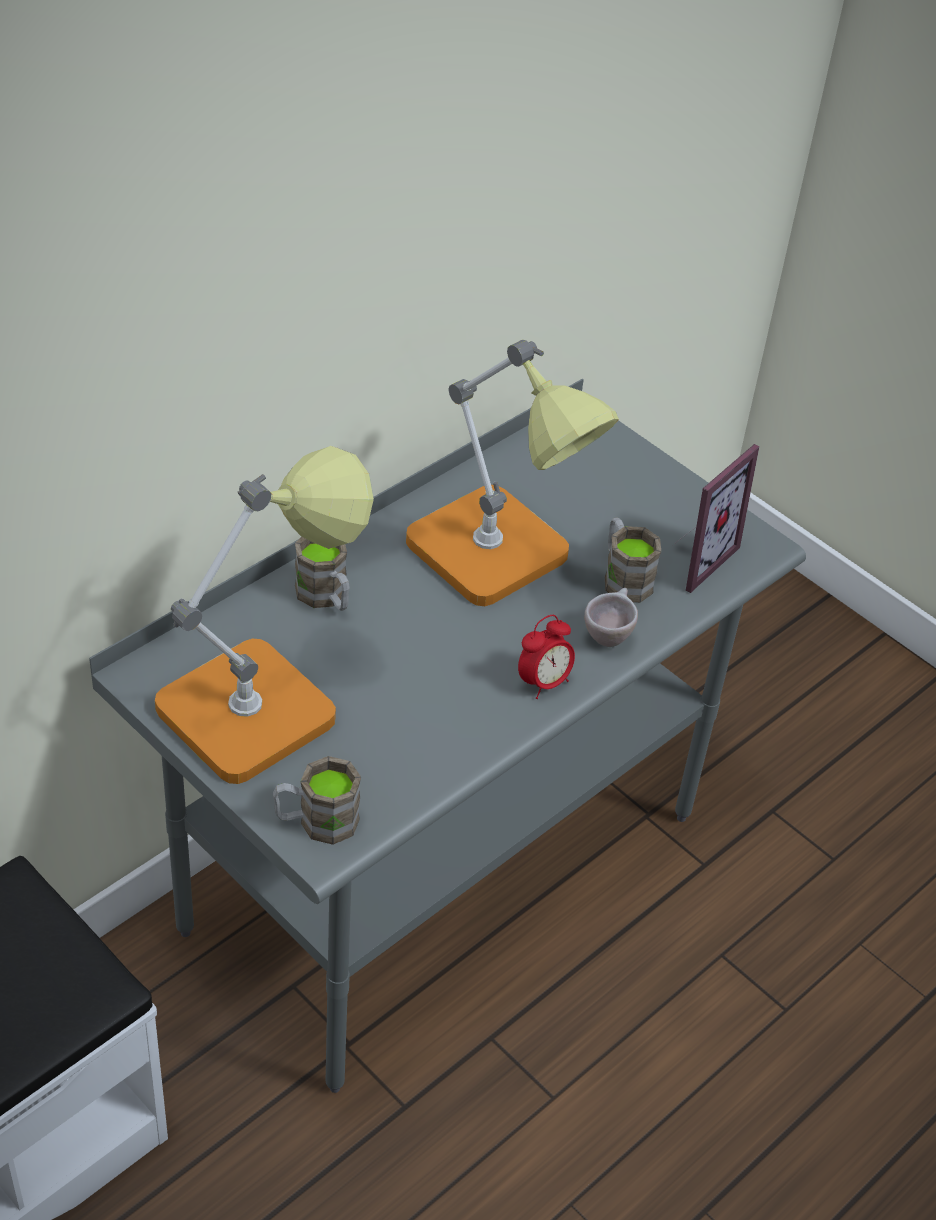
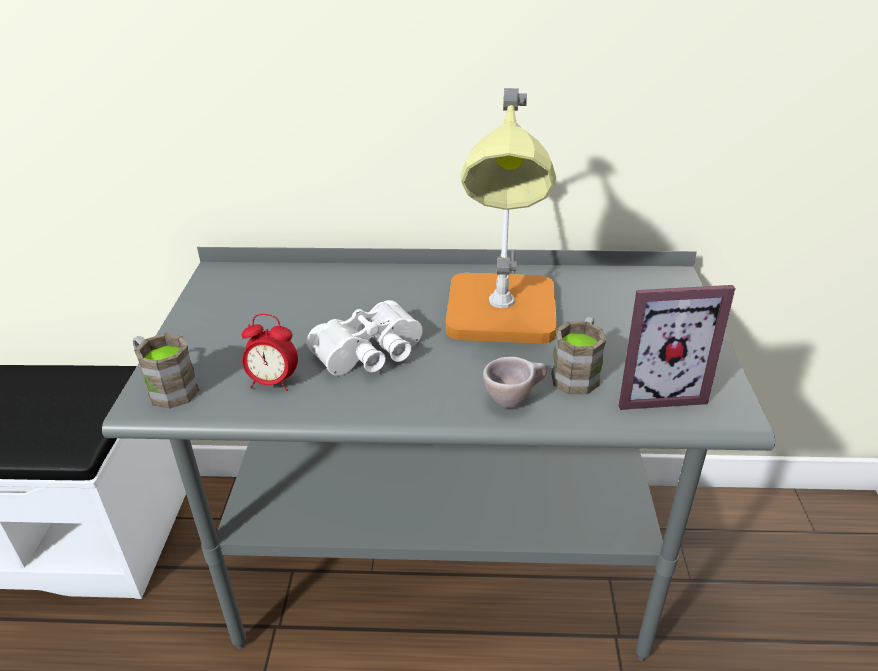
camera: 50 degrees right, 10 degrees down
table lamp [155,446,374,784] -> none
brown mug [295,537,350,611] -> none
alarm clock [518,615,575,699] -> alarm clock moved to [242,314,298,391]
none -> white binoculars [306,300,423,376]

